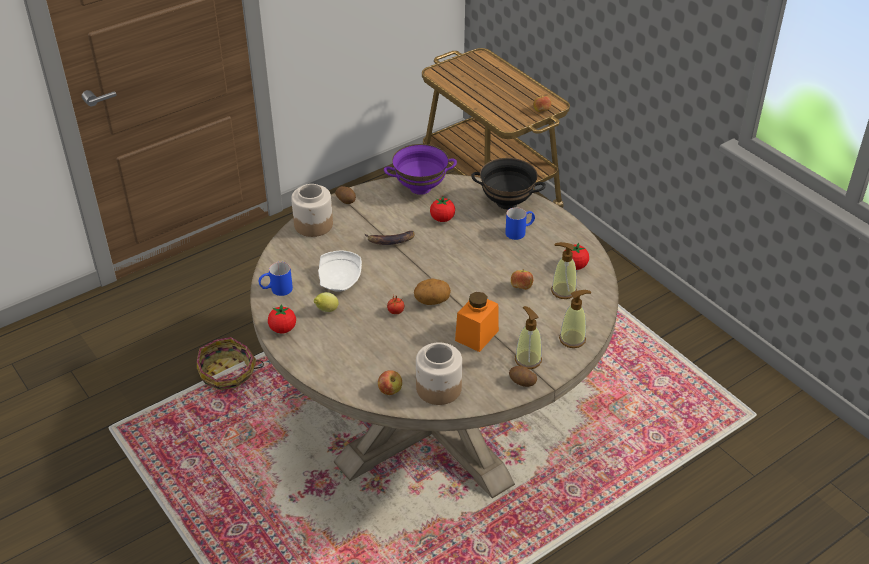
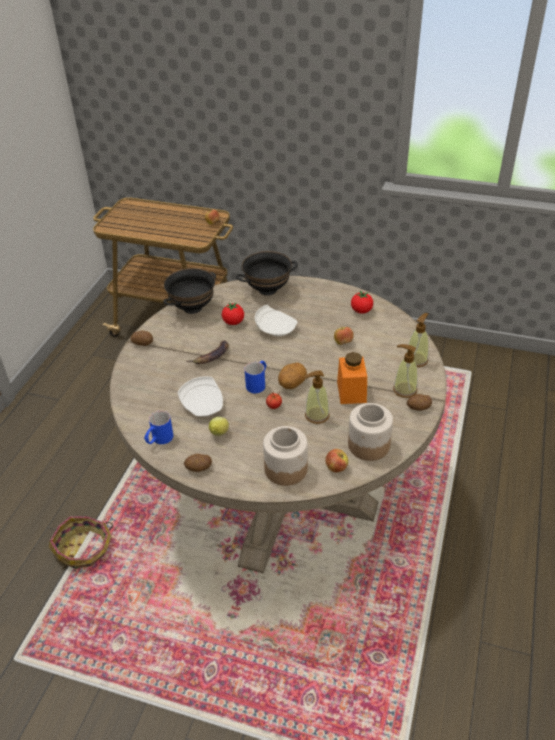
camera: 35 degrees left, 0 degrees up
tomato [268,304,296,334] -> potato [184,454,212,472]
jar [291,184,333,237] -> jar moved to [263,426,308,486]
purple bowl [384,144,457,195] -> black bowl [163,268,216,314]
blue mug [505,207,535,240] -> blue mug moved to [245,361,267,393]
soap dispenser [551,242,577,299] -> soap dispenser moved to [304,370,330,424]
none -> white plate [255,305,298,336]

